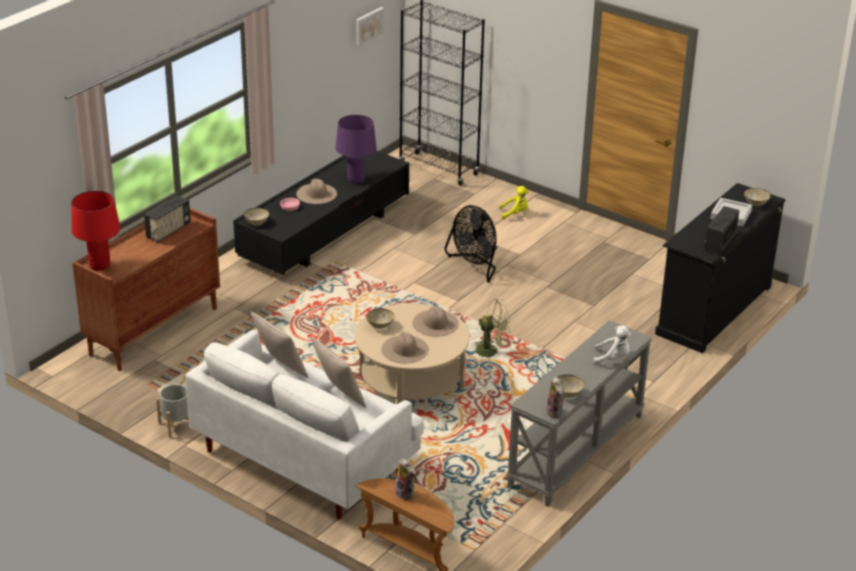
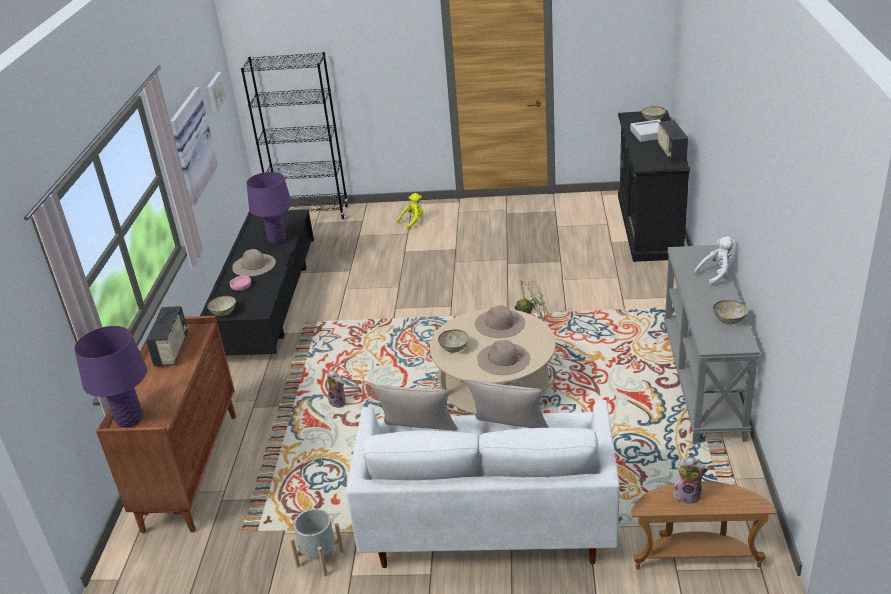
camera: 30 degrees left, 0 degrees up
red table lamp [72,191,120,270] -> purple table lamp [74,326,147,428]
black fan [445,205,497,283] -> none
plush toy [546,376,566,419] -> plush toy moved to [327,370,346,408]
none -> picture [170,87,218,205]

